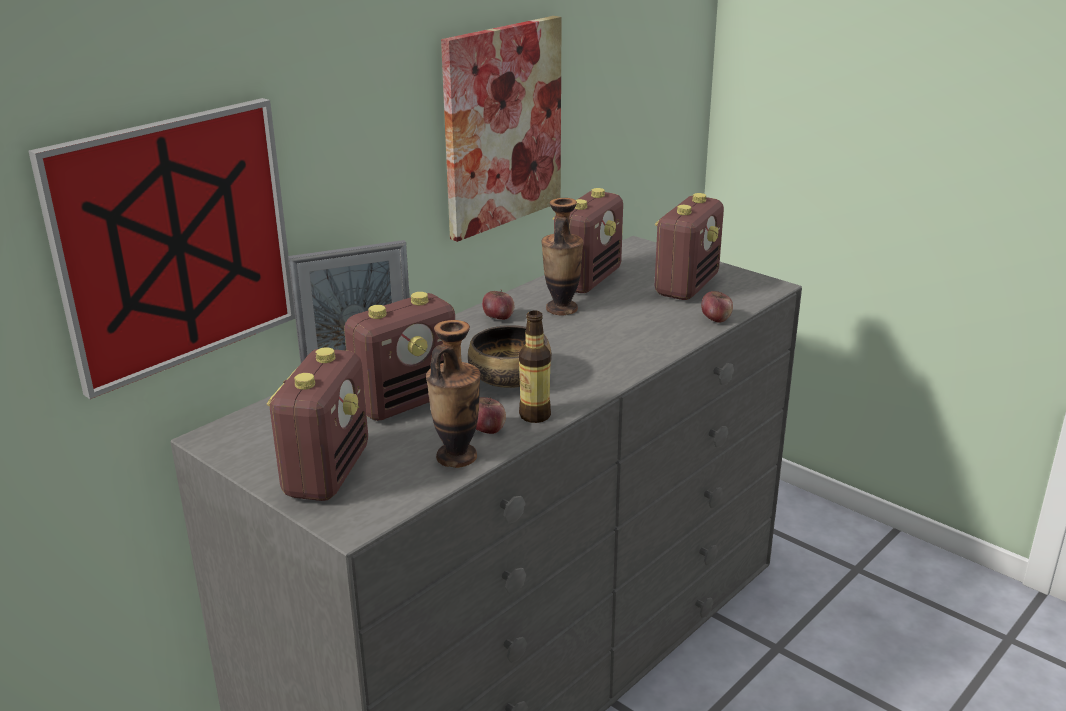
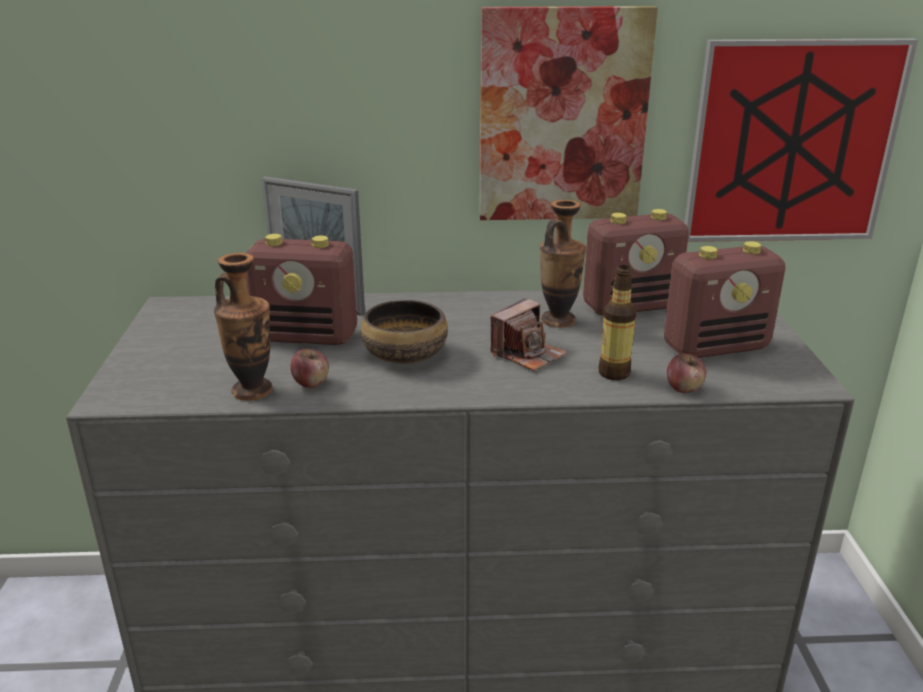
camera: 45 degrees right, 0 degrees up
picture [28,98,295,399] -> picture moved to [684,38,918,242]
radio [267,347,368,501] -> none
apple [482,290,514,320] -> none
bottle [519,311,551,423] -> bottle moved to [599,265,637,380]
none -> camera [490,298,567,371]

